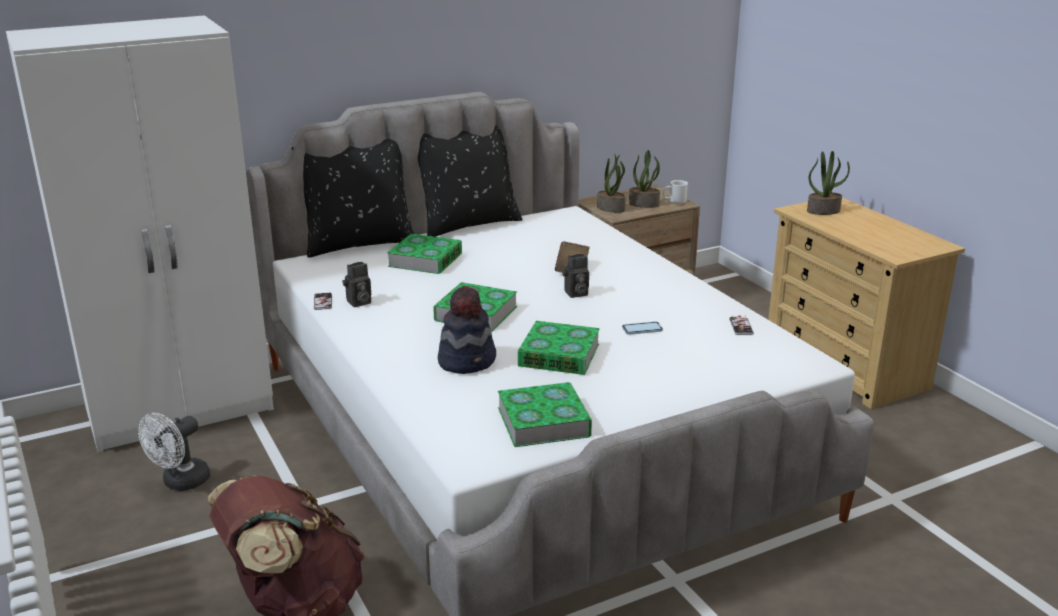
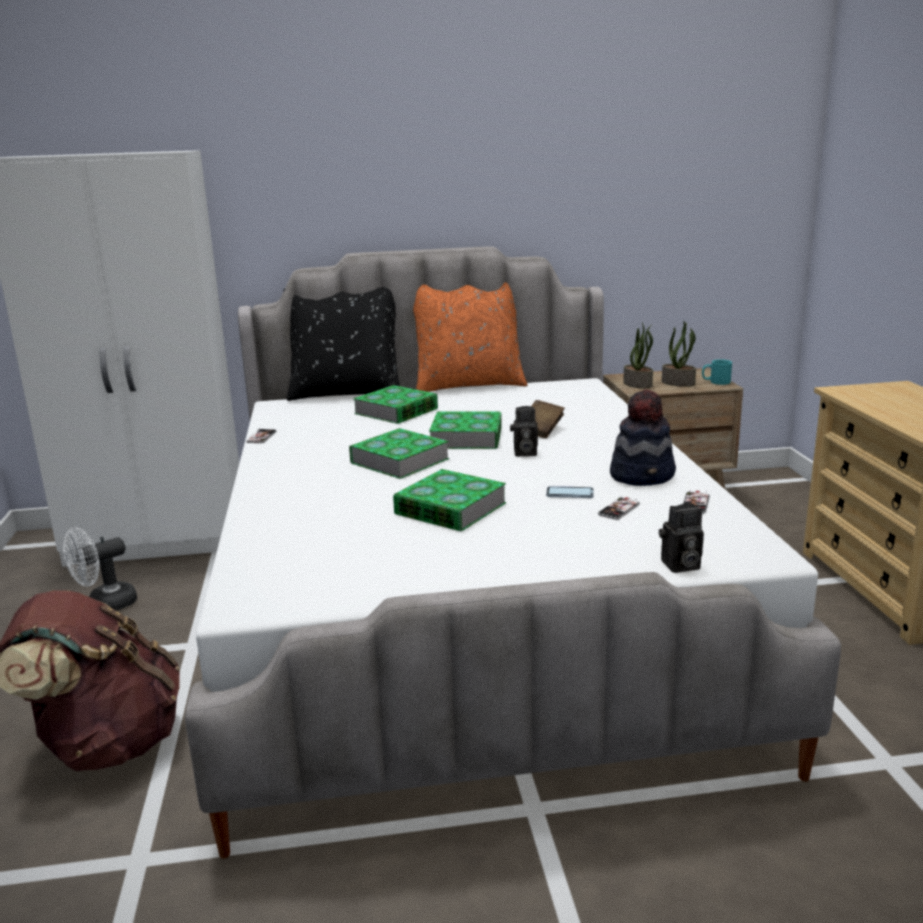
camera: 20 degrees right, 5 degrees down
camera [342,262,371,307] -> camera moved to [659,503,704,573]
black pillow [418,126,523,237] -> orange pillow [413,282,527,392]
hat [438,286,496,374] -> hat moved to [610,389,676,486]
book [498,382,592,447] -> book moved to [429,411,502,449]
white mug [663,180,688,203] -> turquoise mug [702,359,732,385]
potted plant [807,151,850,215] -> none
none -> phone [598,496,640,520]

